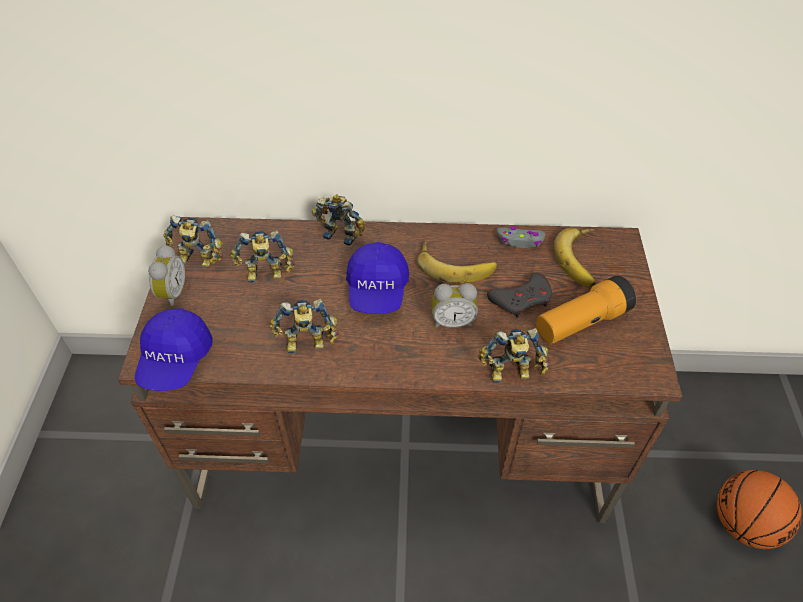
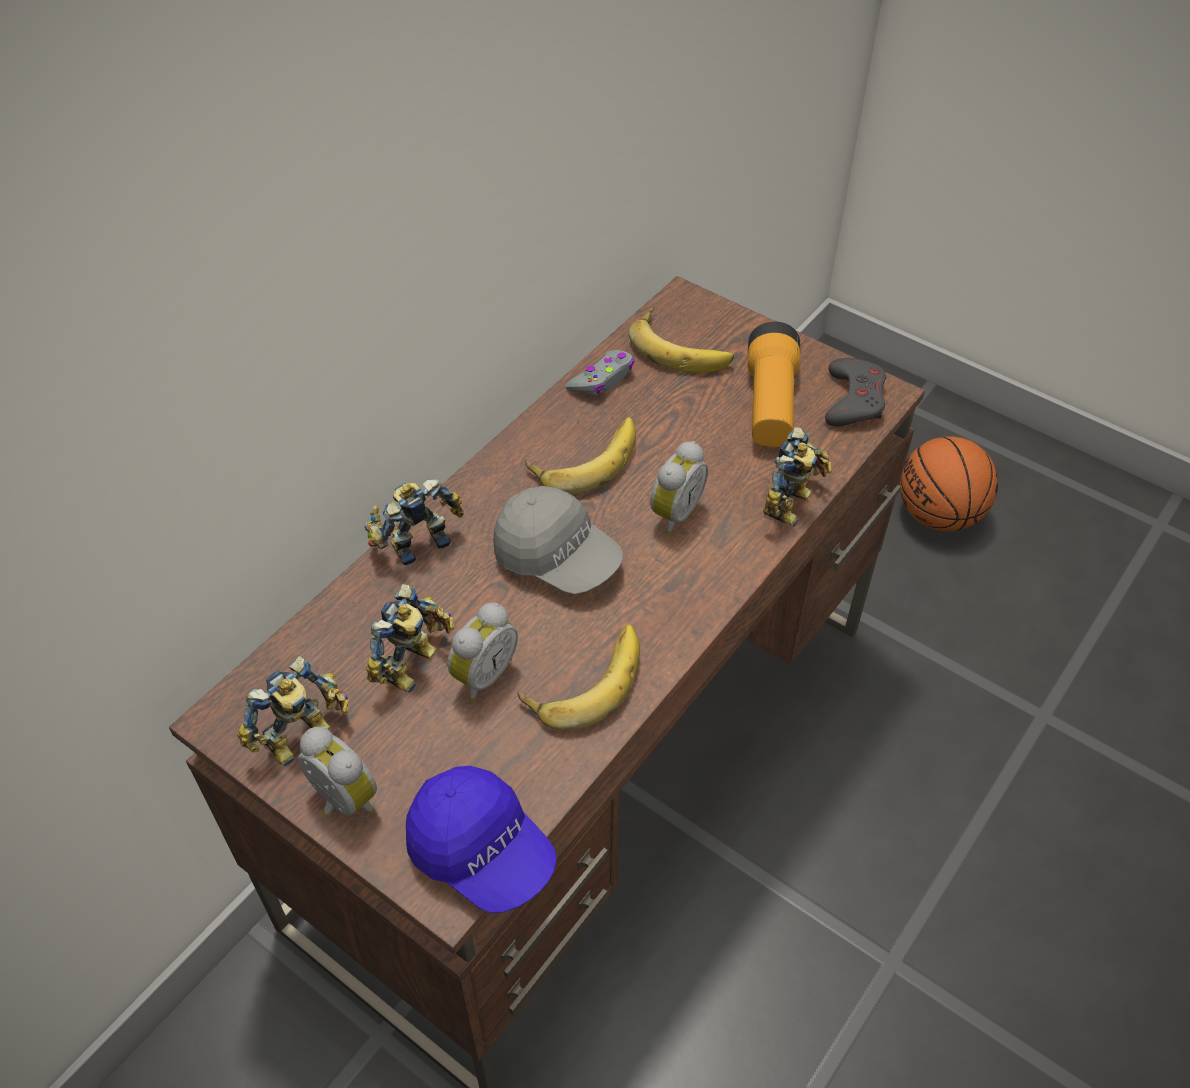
camera: 55 degrees left, 0 degrees up
toy robot [270,298,339,354] -> banana [518,624,640,731]
blue cap [346,242,409,314] -> grey cap [493,486,623,594]
grey game controller [487,273,552,318] -> grey game controller moved to [825,358,886,427]
none -> alarm clock [447,603,518,702]

